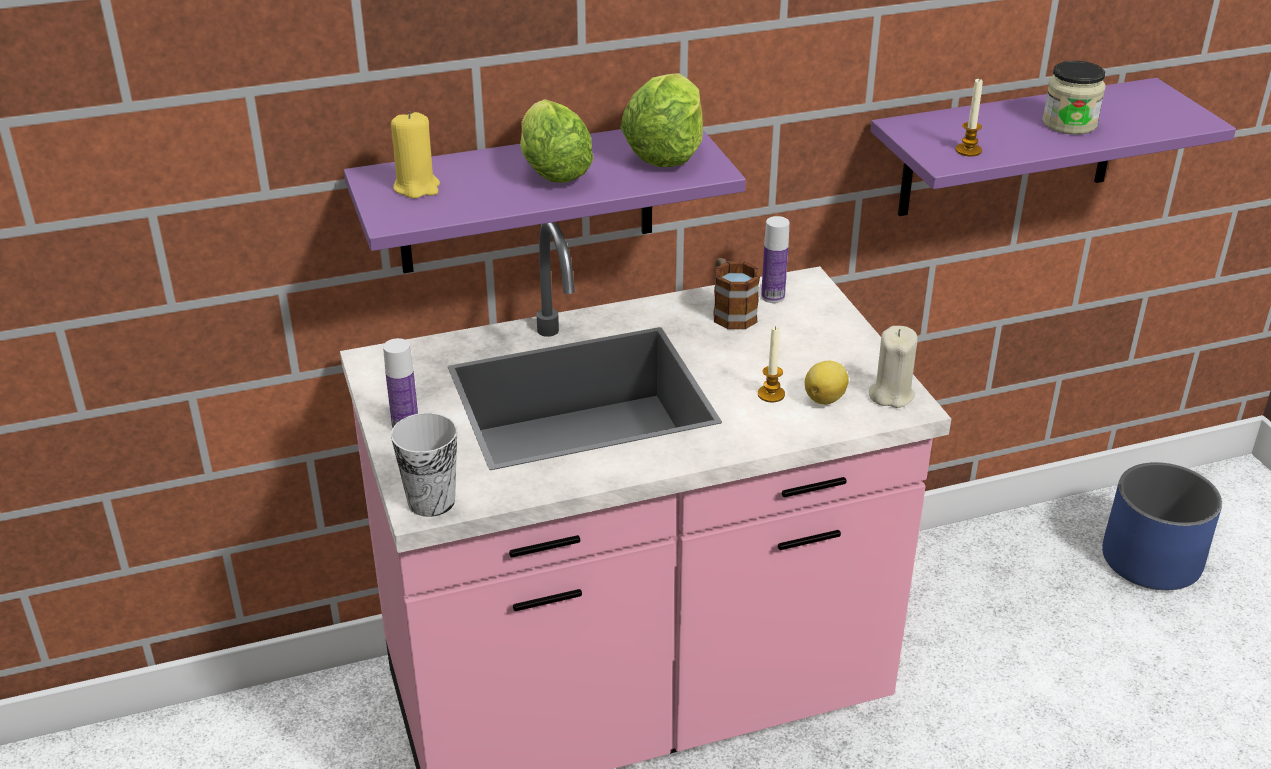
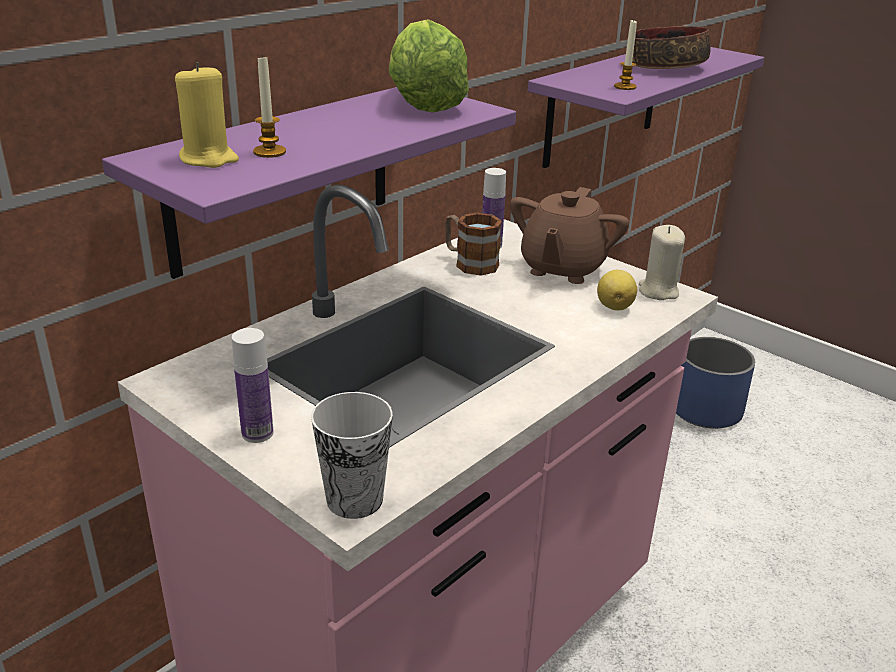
camera: 30 degrees left, 5 degrees down
lettuce [520,99,594,183] -> none
candle [758,326,785,402] -> candle moved to [253,54,286,158]
jar [1042,61,1105,135] -> bowl [632,26,710,69]
none -> brown teapot [510,187,629,284]

